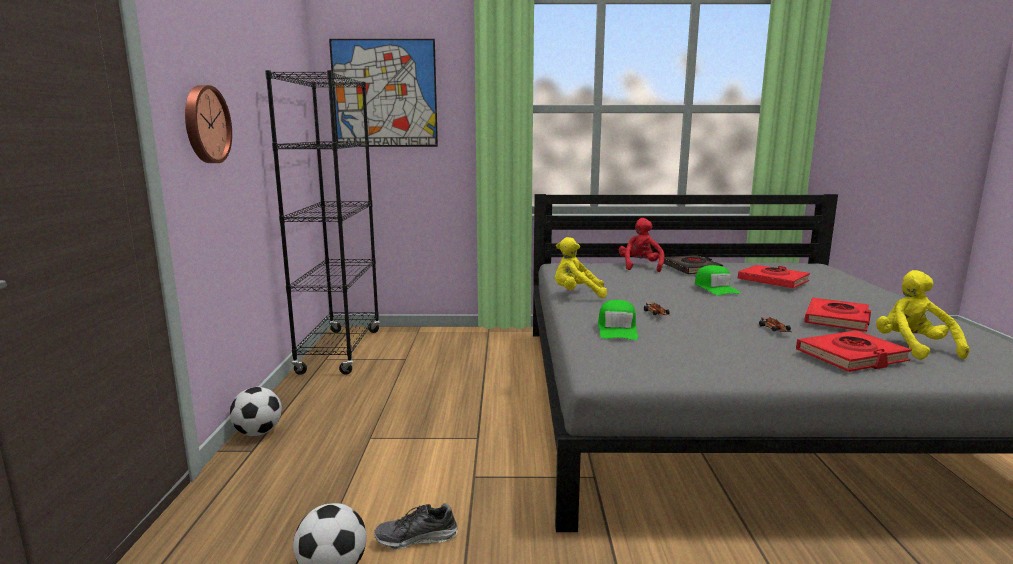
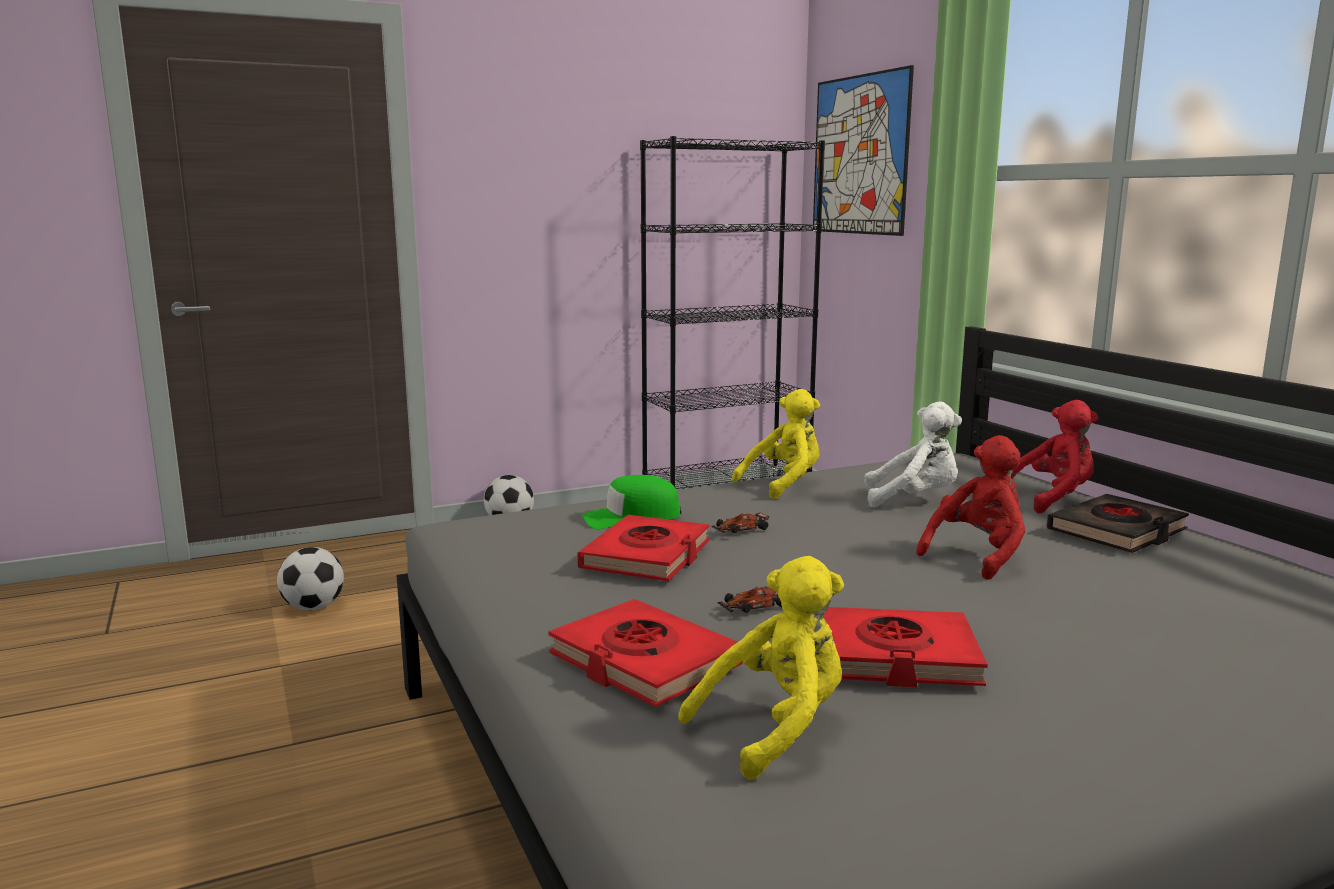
camera: 65 degrees right, 0 degrees up
wall clock [185,85,232,163] -> none
shoe [374,503,458,550] -> none
yellow plush toy [555,237,607,298] -> yellow plush toy turned 75 degrees clockwise [732,389,820,499]
green cap [695,265,741,295] -> red plush toy [916,435,1025,580]
red book [738,265,810,288] -> red book moved to [577,515,710,581]
none -> white plush toy [864,401,962,508]

